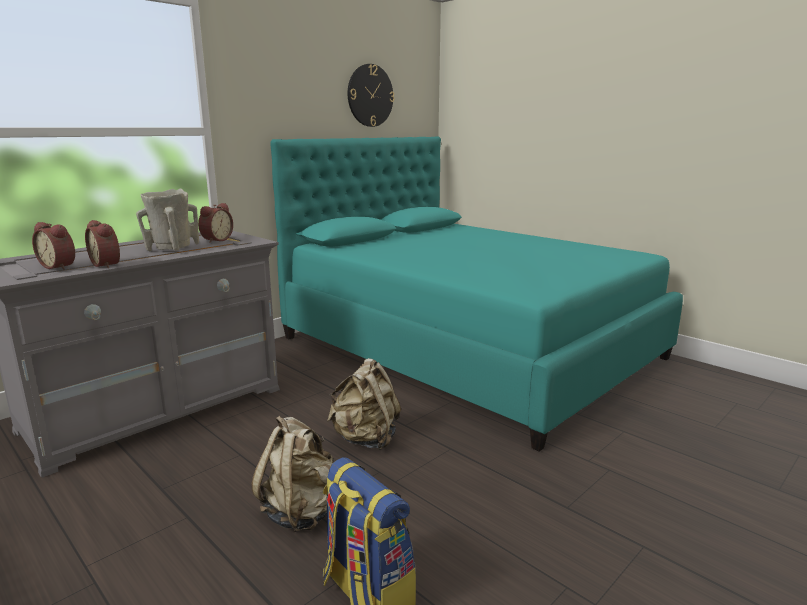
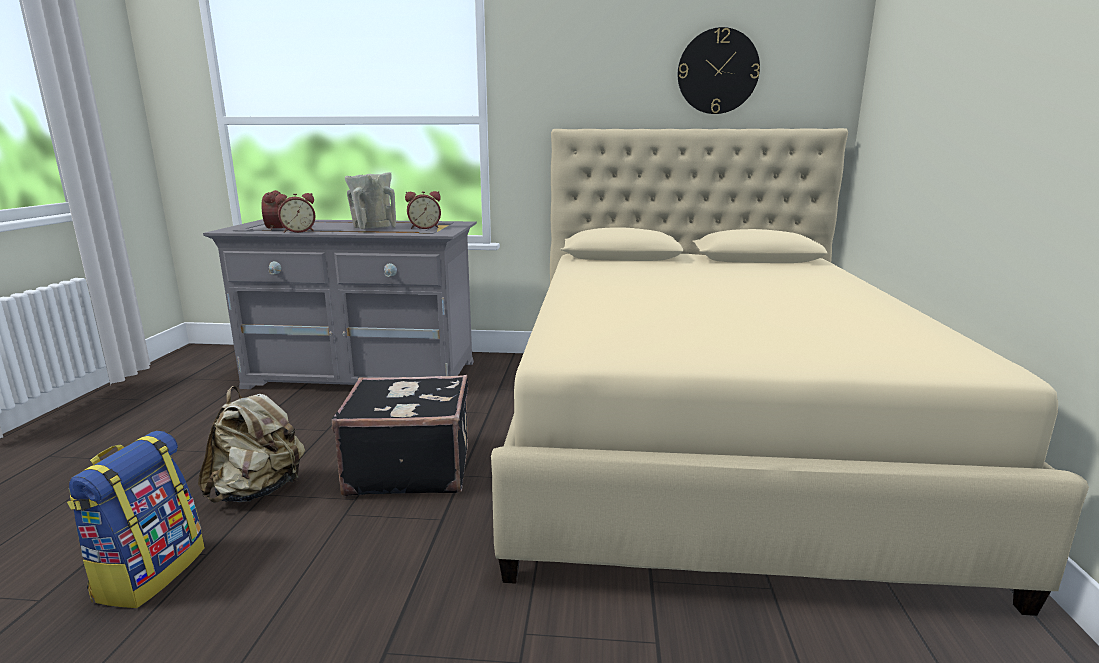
camera: 50 degrees right, 0 degrees up
alarm clock [85,220,120,268] -> alarm clock turned 120 degrees counterclockwise [275,193,316,233]
turquoise bed [270,137,683,452] -> beige bed [491,128,1089,616]
beige backpack [327,358,401,450] -> black suitcase [332,375,468,496]

